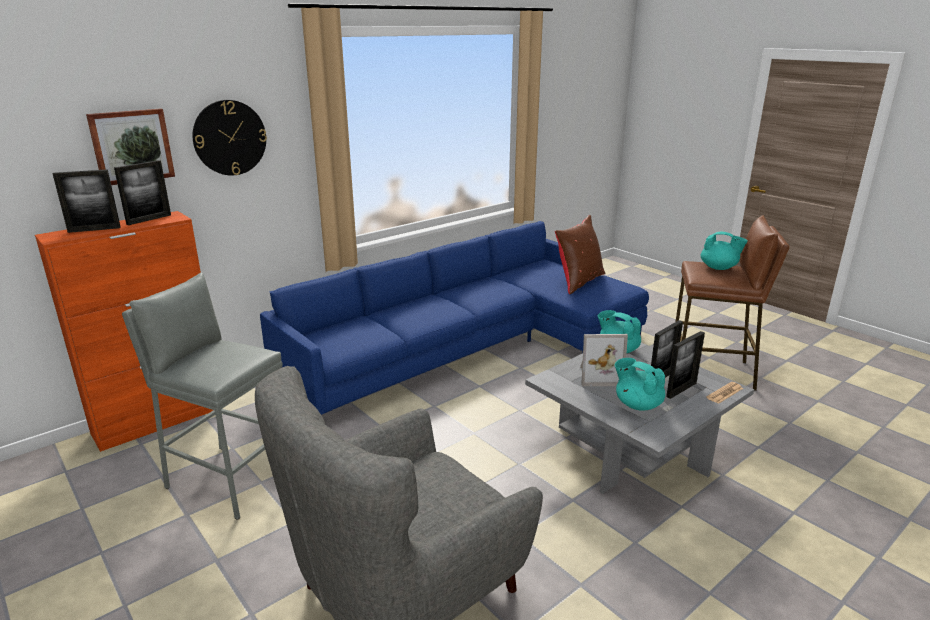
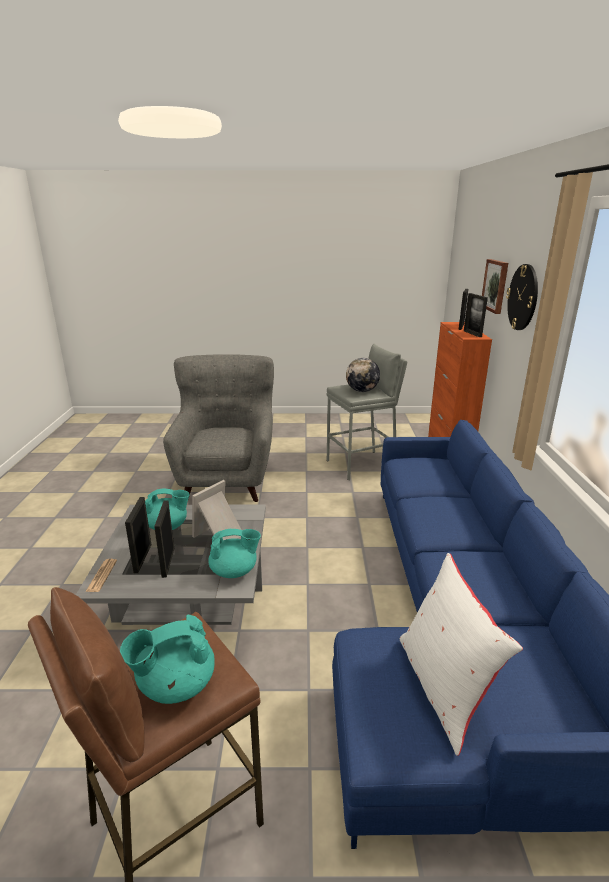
camera: 130 degrees right, 0 degrees up
brown pillow [555,215,605,294] -> white pillow [400,553,523,756]
none -> globe [346,358,380,392]

